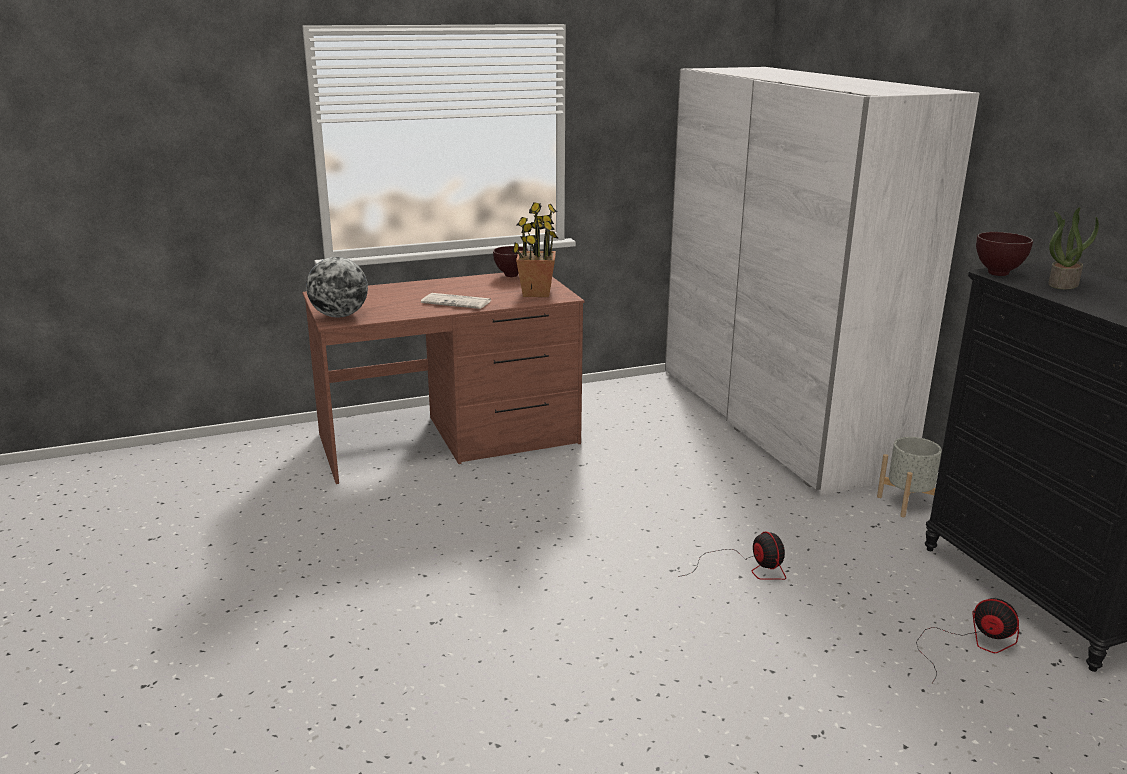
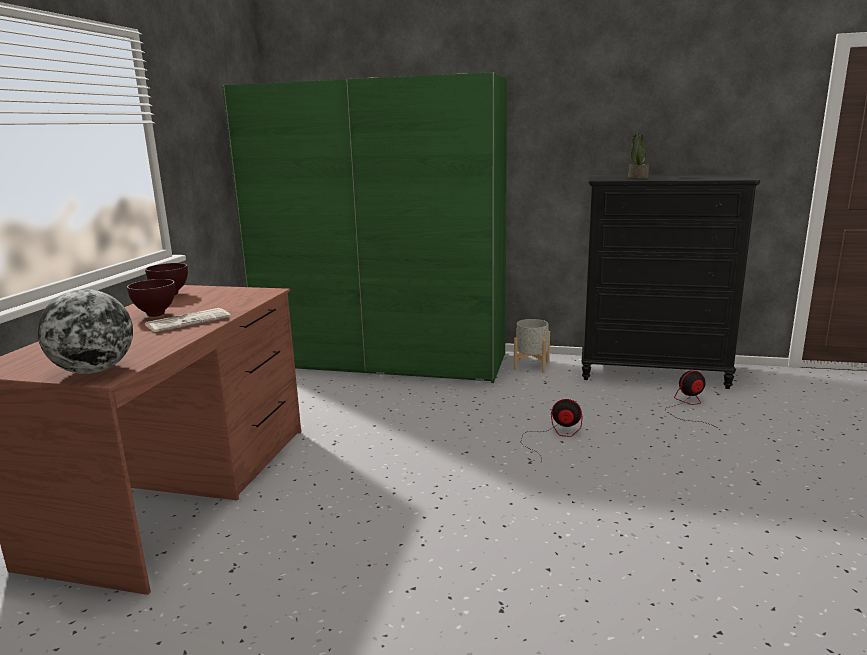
camera: 55 degrees left, 5 degrees down
potted plant [512,202,559,297] -> none
white wardrobe [665,67,980,496] -> green wardrobe [222,72,507,383]
brown bowl [976,232,1033,276] -> brown bowl moved to [127,279,175,317]

